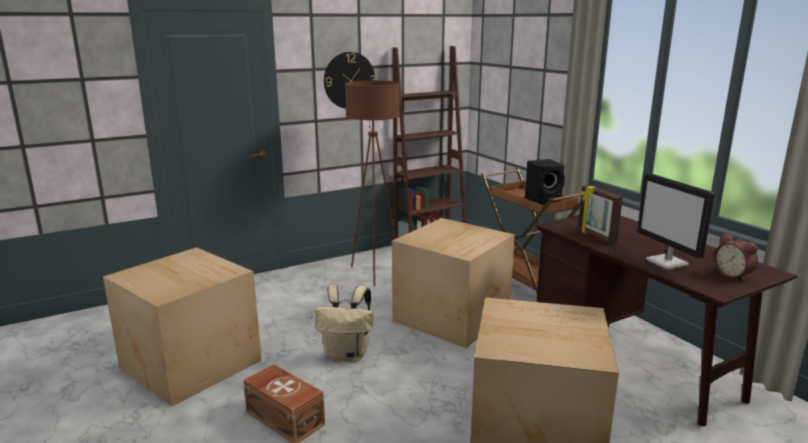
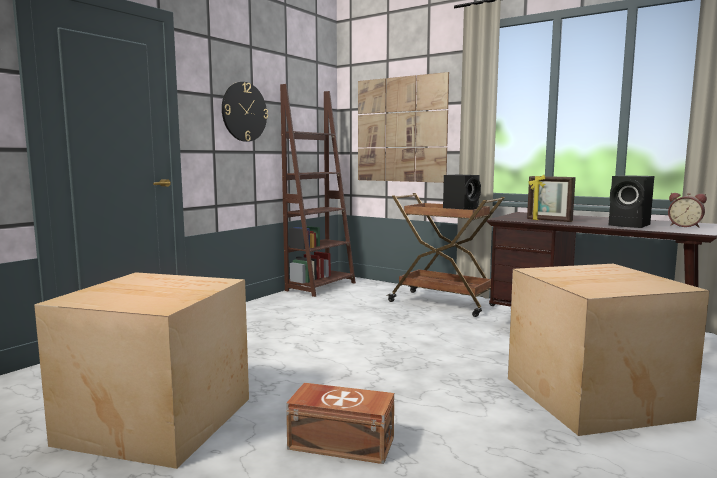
camera: 25 degrees left, 10 degrees down
beige backpack [315,285,374,362] -> none
brown floor lamp [345,80,400,287] -> none
cardboard box [392,218,515,348] -> none
monitor [637,173,715,270] -> black speaker [609,175,654,228]
none -> picture [358,72,449,183]

